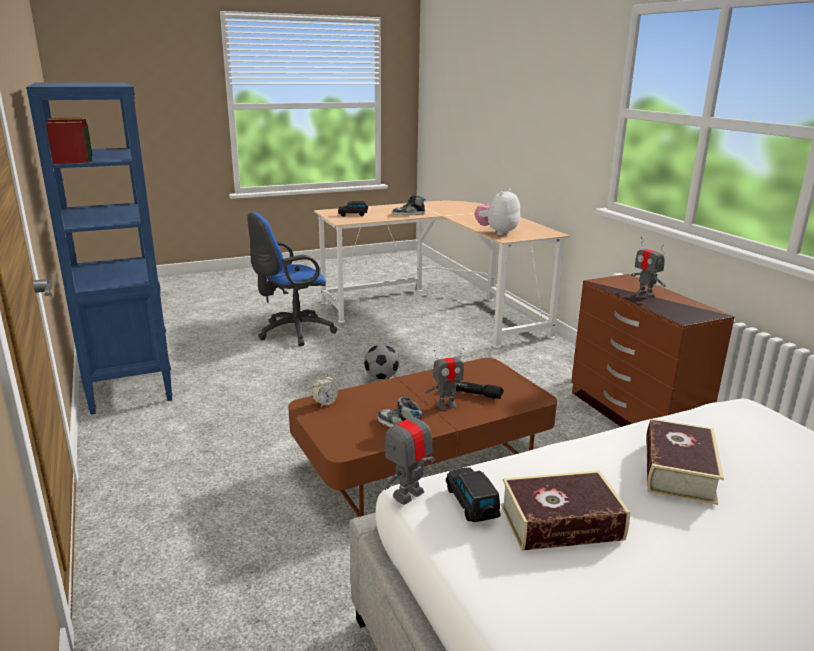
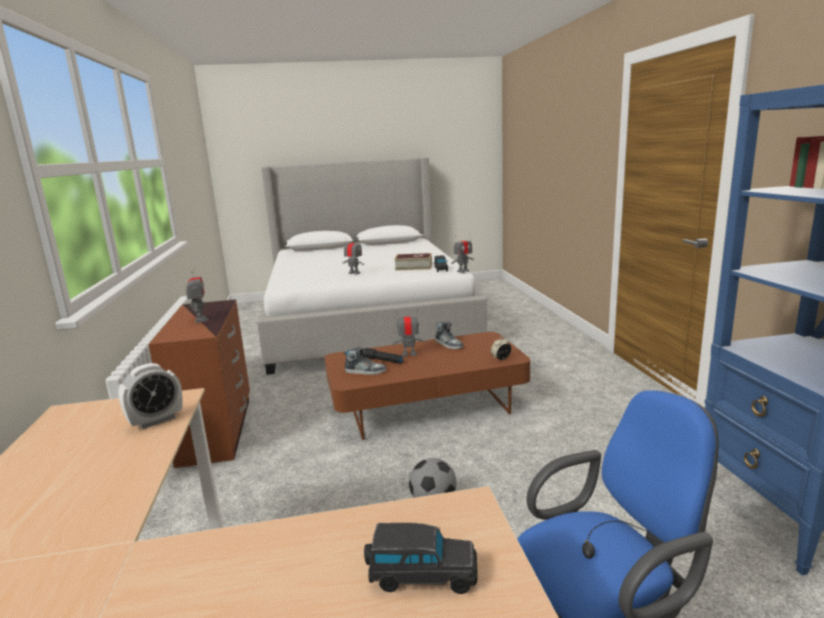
camera: 165 degrees left, 5 degrees down
shoe [393,194,426,215] -> shoe moved to [344,347,386,375]
plush toy [475,189,520,235] -> alarm clock [118,363,183,429]
book [647,419,724,505] -> toy robot [343,237,364,274]

